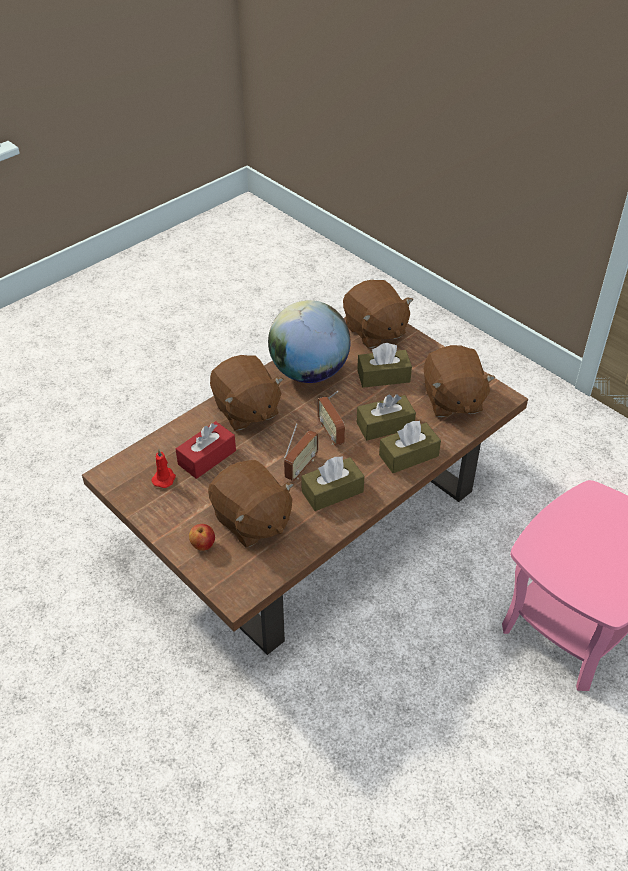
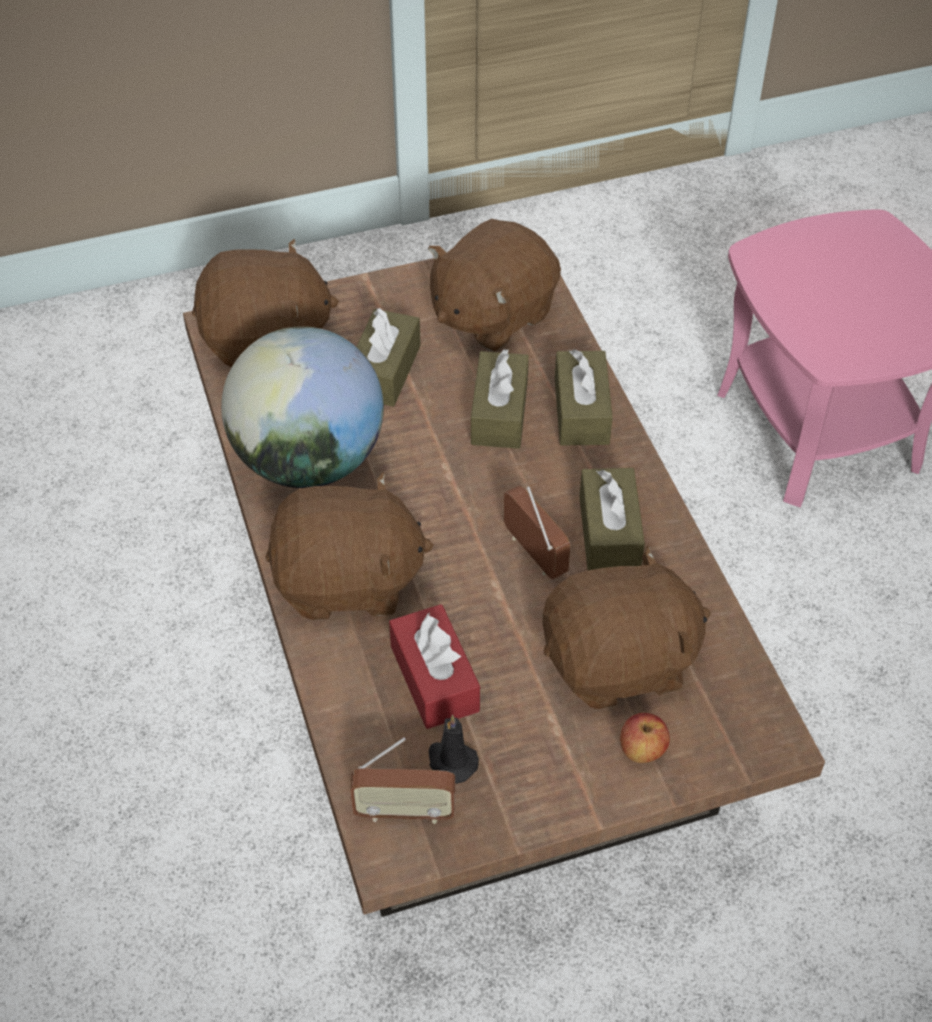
camera: 65 degrees left, 5 degrees up
red candle [151,449,176,488] -> black candle [429,715,479,783]
radio [317,391,345,446] -> radio moved to [350,738,455,824]
brown plush toy [424,345,495,417] -> brown plush toy turned 120 degrees clockwise [428,219,561,352]

